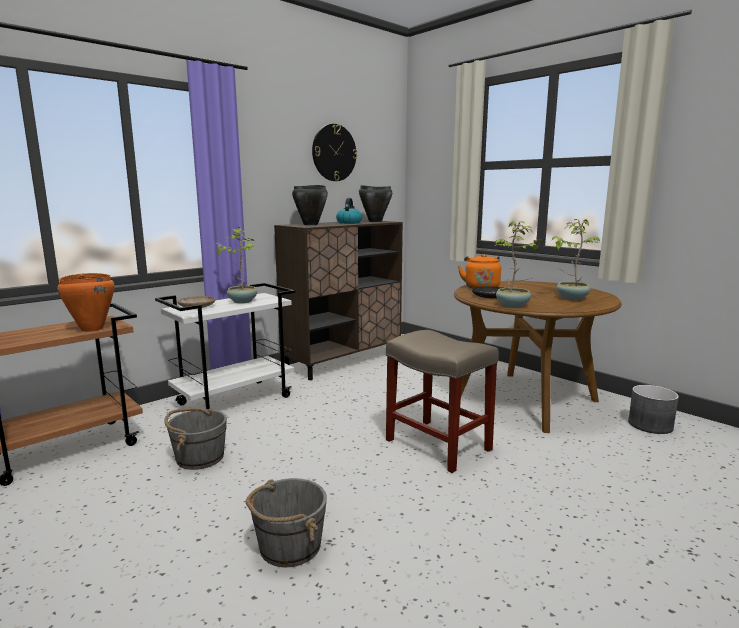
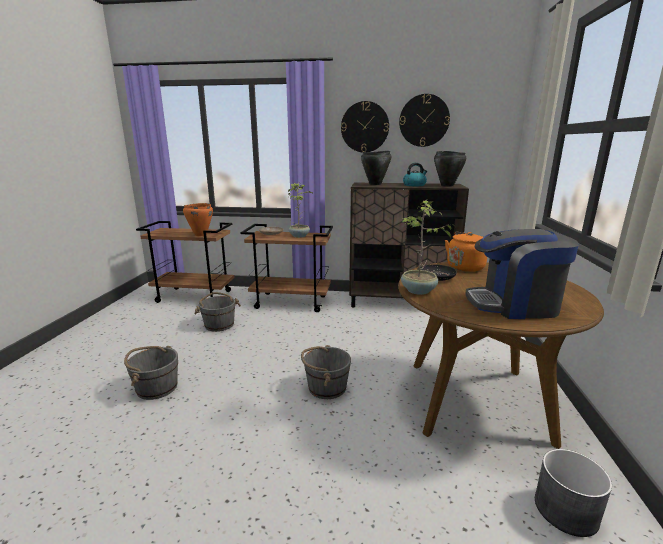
camera: 50 degrees right, 5 degrees up
white cart [155,283,295,409] -> brown cart [241,224,333,312]
beige stool [386,330,499,473] -> grey bucket [301,345,351,399]
potted plant [552,219,600,300] -> coffee machine [465,229,579,319]
none -> wall clock [341,101,389,152]

